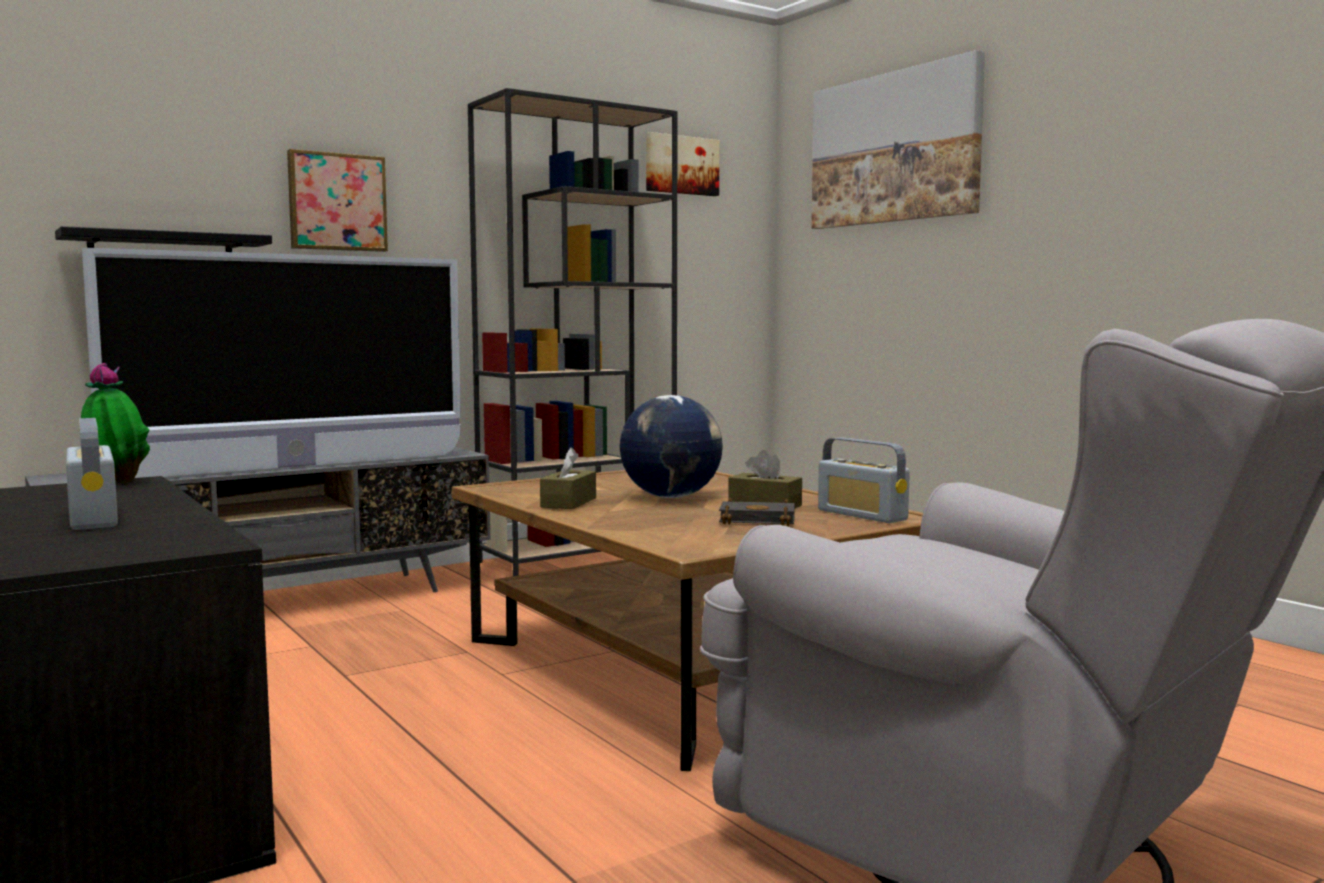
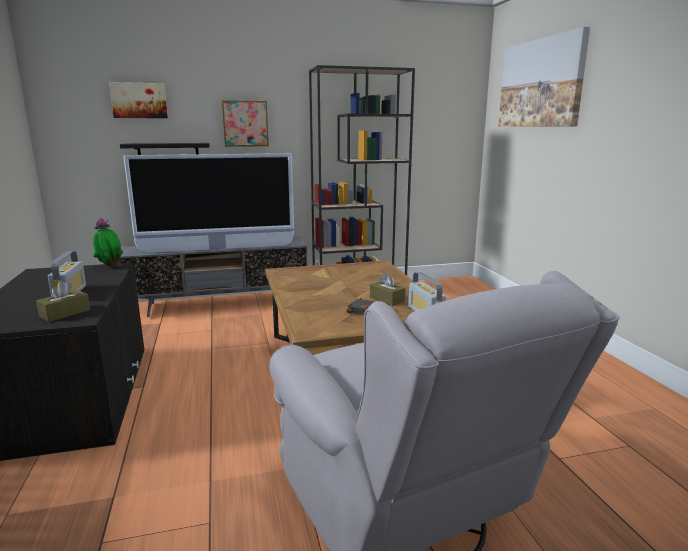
camera: 20 degrees right, 10 degrees up
brown tissue box [540,448,596,509] -> brown tissue box moved to [36,281,90,322]
globe [620,395,723,498] -> none
picture [646,132,719,196] -> picture moved to [109,82,168,118]

